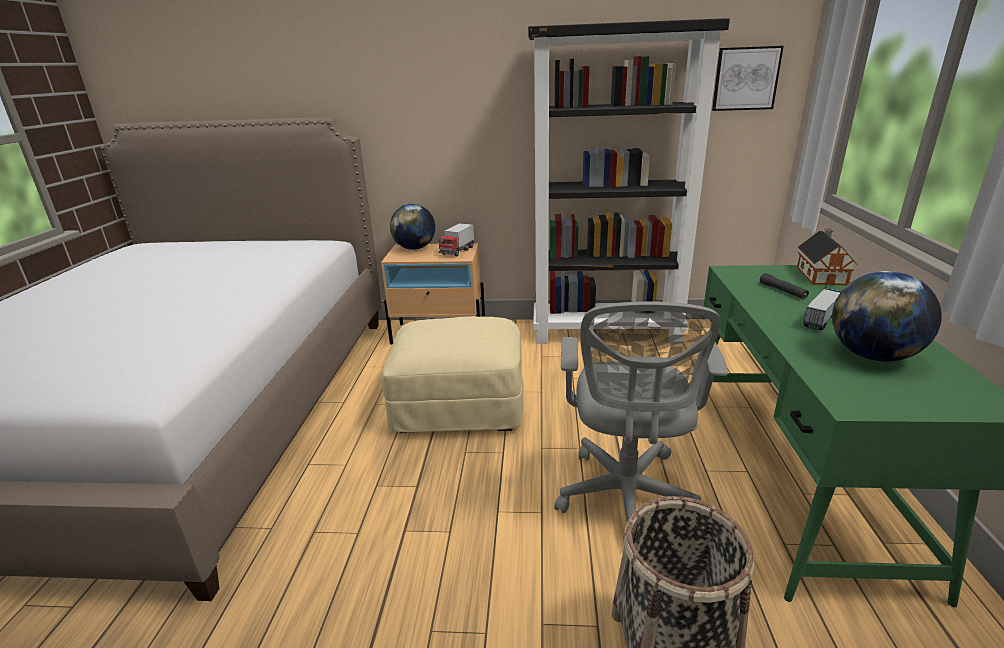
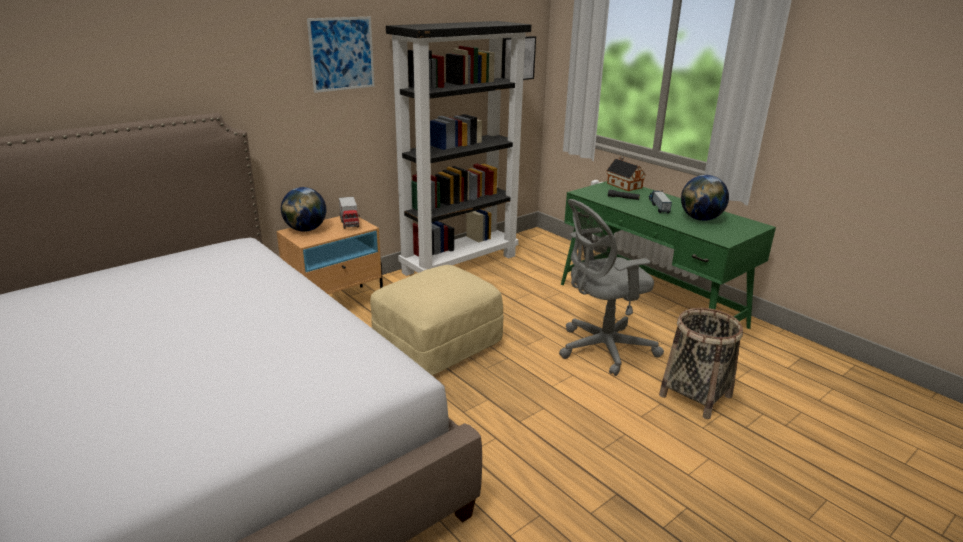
camera: 45 degrees left, 0 degrees up
grey office chair [554,301,728,522] -> grey office chair turned 105 degrees clockwise [559,199,664,376]
none -> picture [307,17,375,93]

